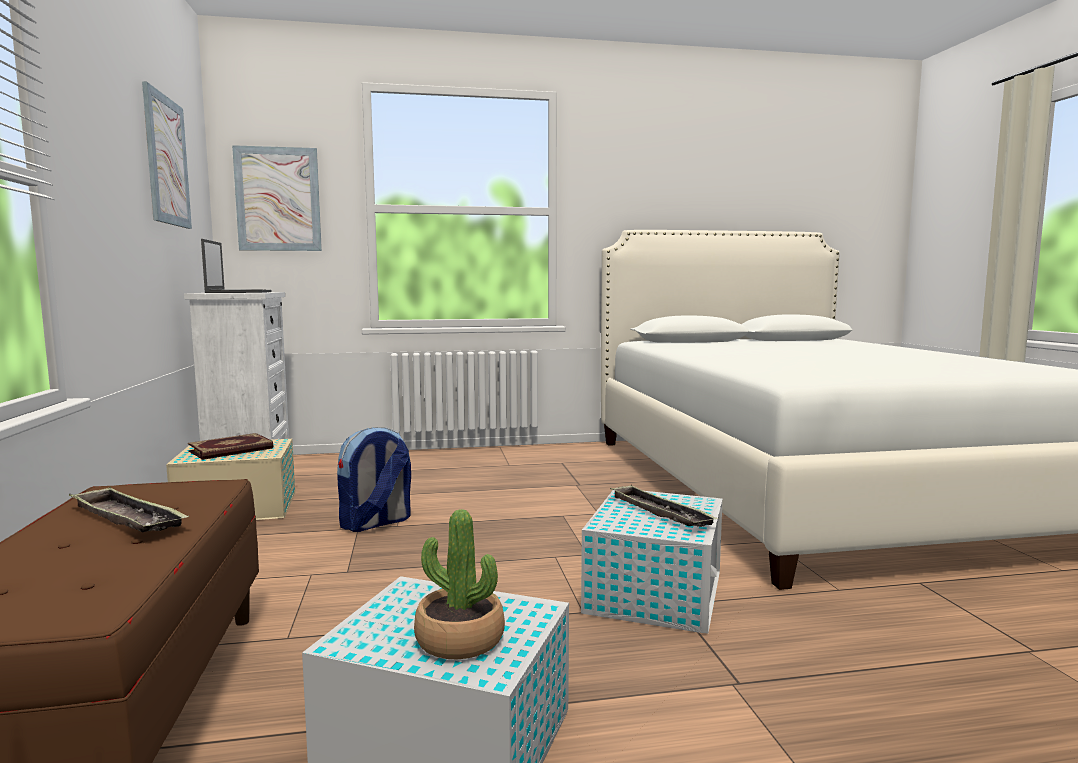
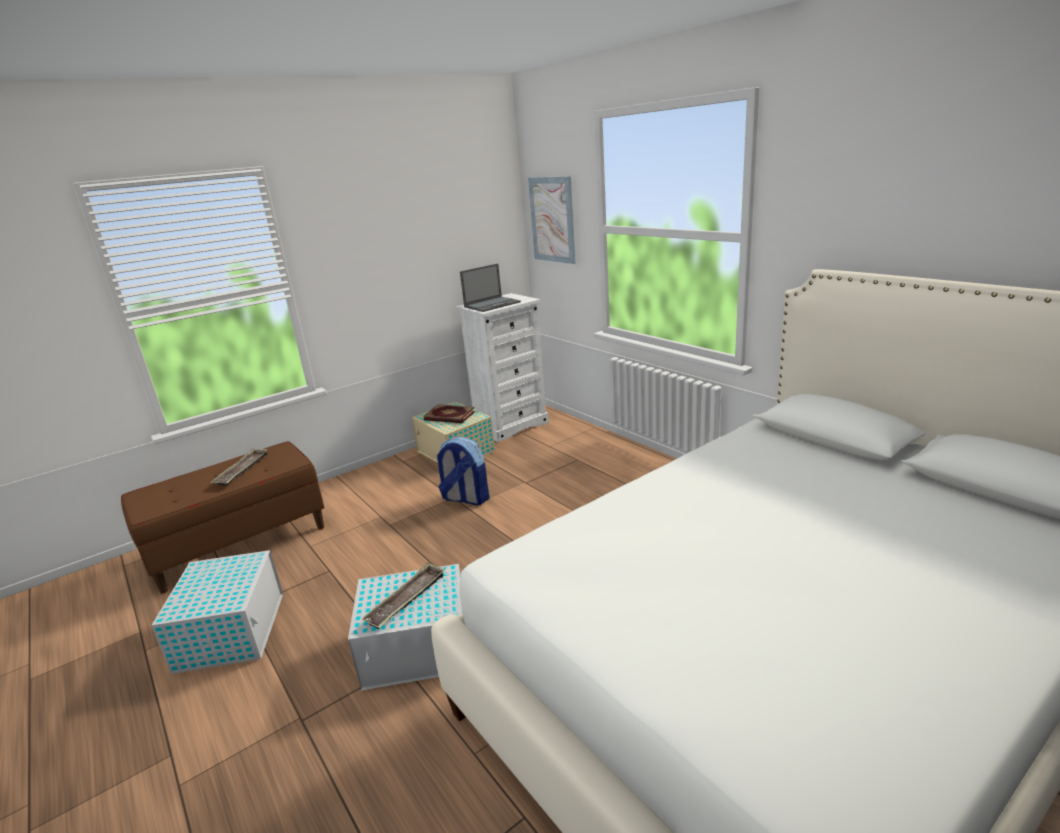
camera: 65 degrees right, 15 degrees up
picture [142,81,192,229] -> none
potted plant [414,509,505,659] -> none

